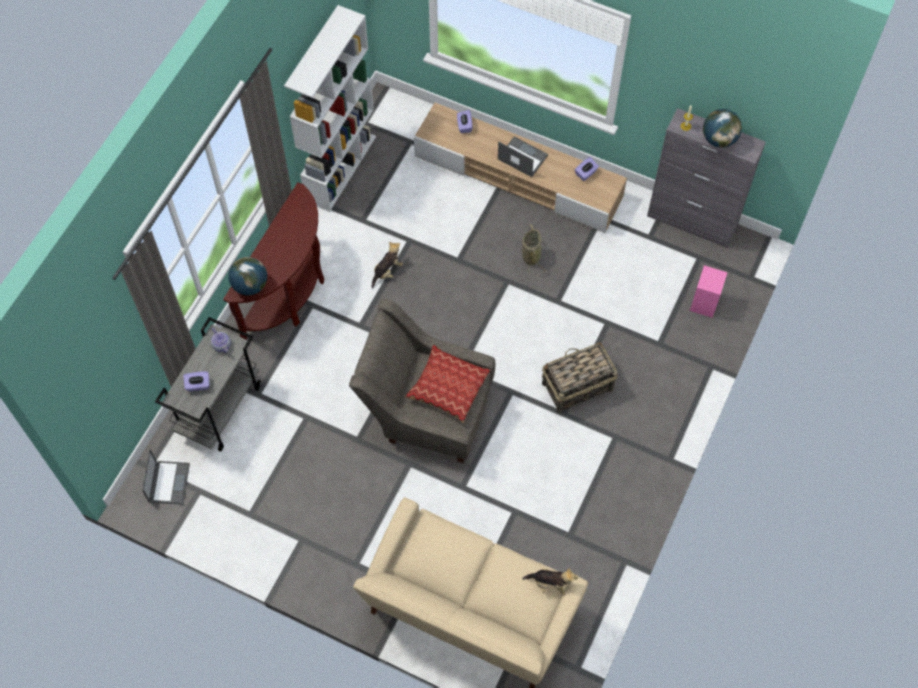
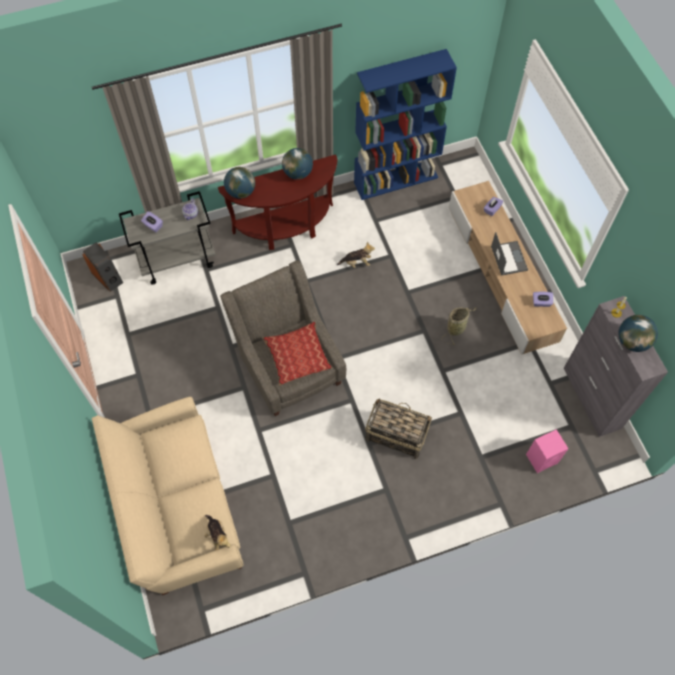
camera: 45 degrees right, 0 degrees up
laptop [142,449,190,505] -> speaker [83,242,123,292]
white bookcase [284,5,376,212] -> blue bookcase [354,49,457,200]
none -> globe [282,148,313,180]

